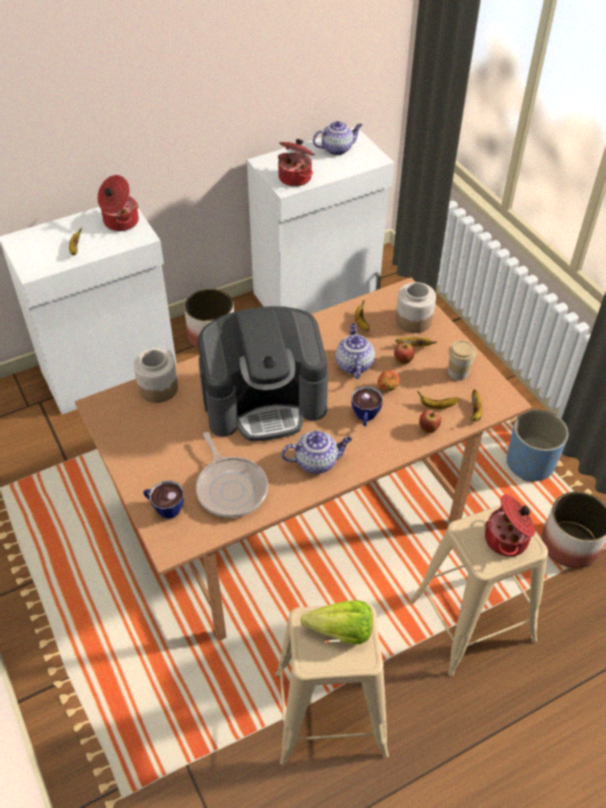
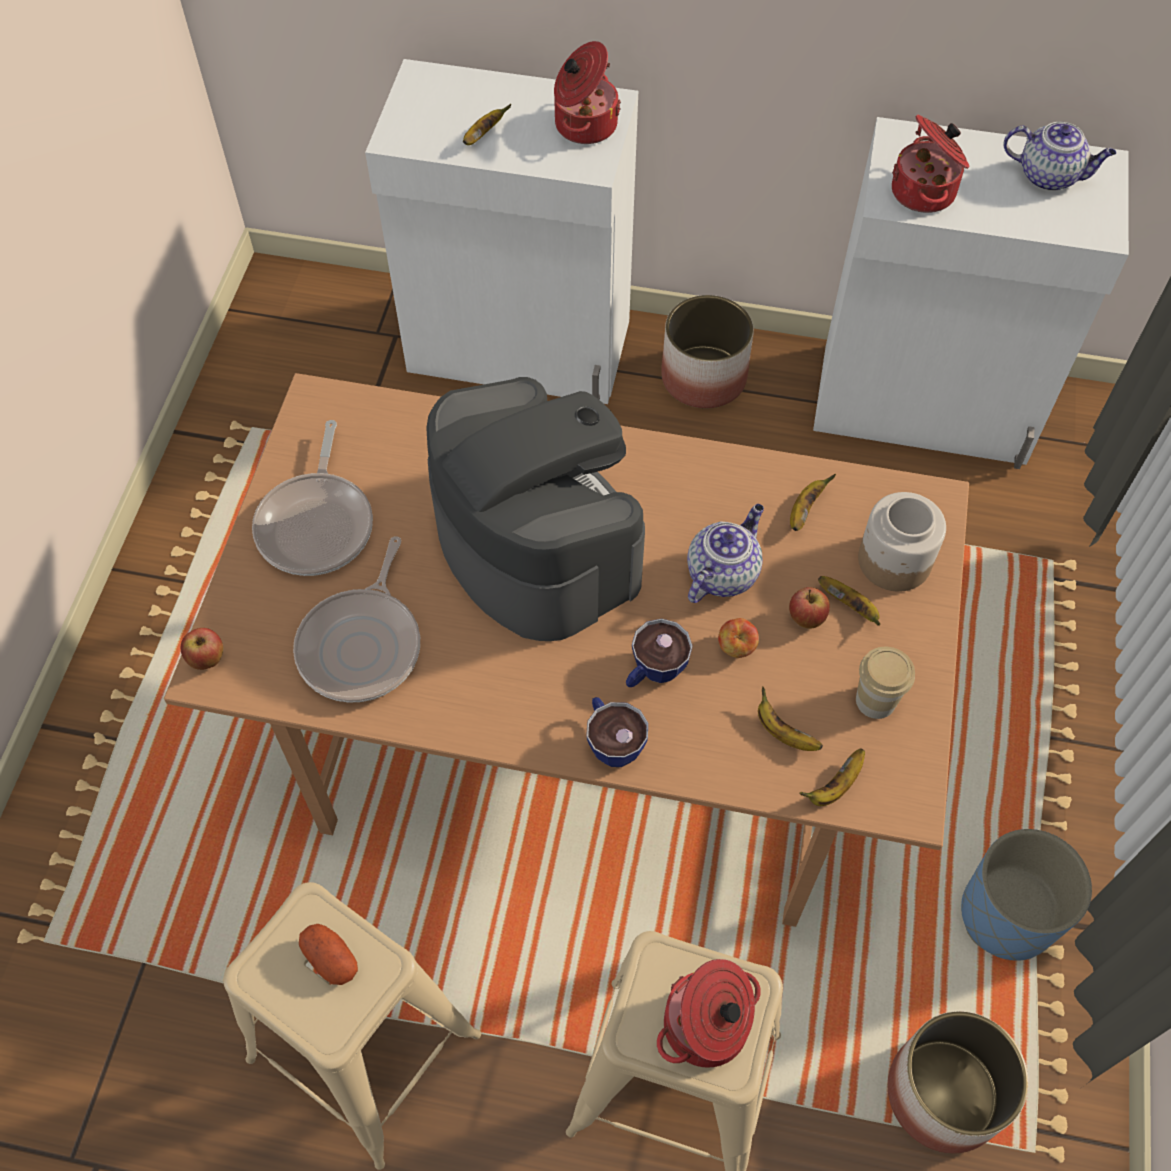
camera: 40 degrees right, 10 degrees up
jar [134,348,178,403] -> none
cup [143,480,184,519] -> cup moved to [586,697,648,767]
coffee machine [198,306,328,441] -> coffee machine turned 150 degrees counterclockwise [426,377,645,641]
teapot [281,430,352,474] -> none
lettuce [300,600,373,644] -> potato [299,924,358,985]
apple [419,410,441,433] -> apple moved to [181,628,223,670]
none -> frying pan [252,420,373,576]

